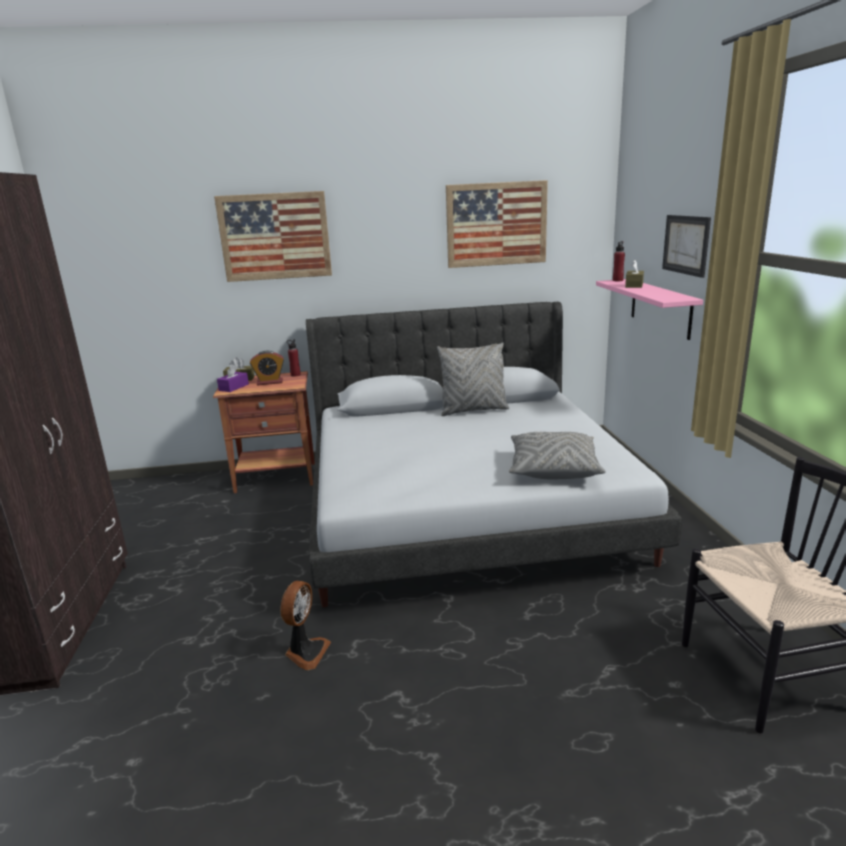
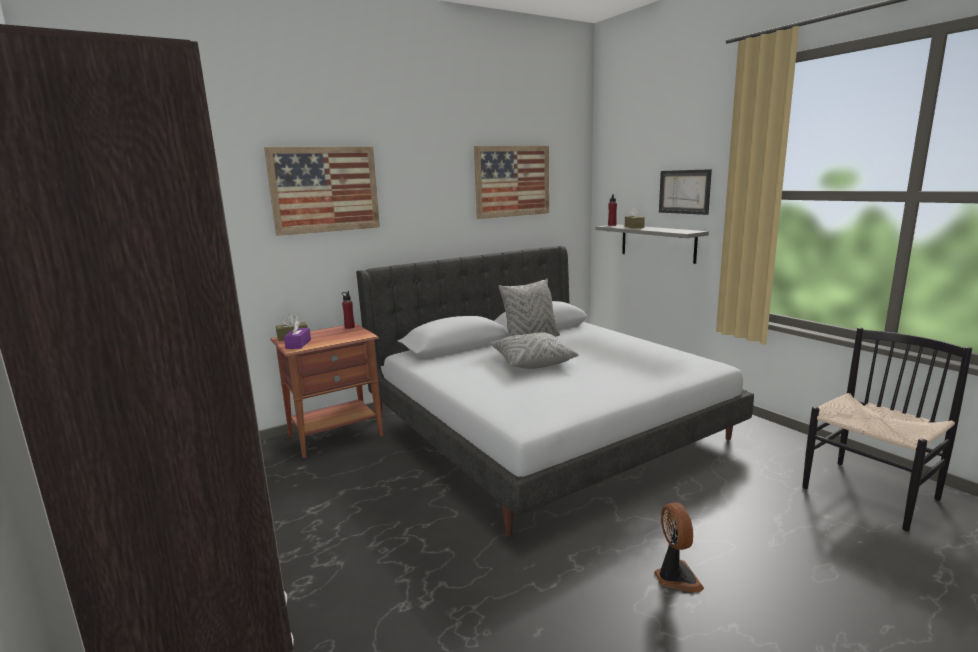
camera: 25 degrees left, 5 degrees down
alarm clock [250,351,284,386] -> none
fan [280,581,331,670] -> fan moved to [654,502,704,593]
grey pillow [509,432,605,479] -> grey pillow moved to [490,332,578,369]
pink shelf [596,279,703,340] -> grey shelf [595,224,709,264]

